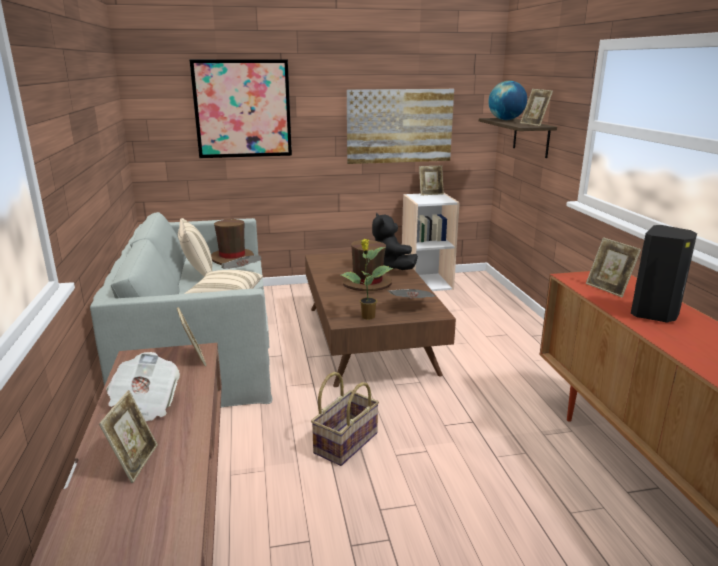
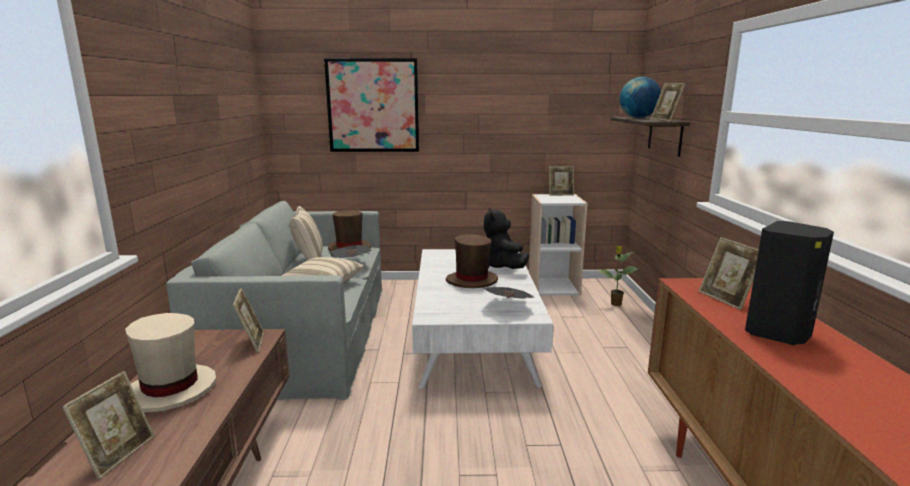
camera: 10 degrees right, 5 degrees down
newspaper [106,352,180,421] -> beige hat [125,313,216,413]
brown coffee table [305,252,456,387] -> white coffee table [412,249,554,389]
basket [311,372,379,466] -> none
potted plant [341,239,393,320] -> potted plant moved to [598,246,638,306]
picture [347,89,454,164] -> none

